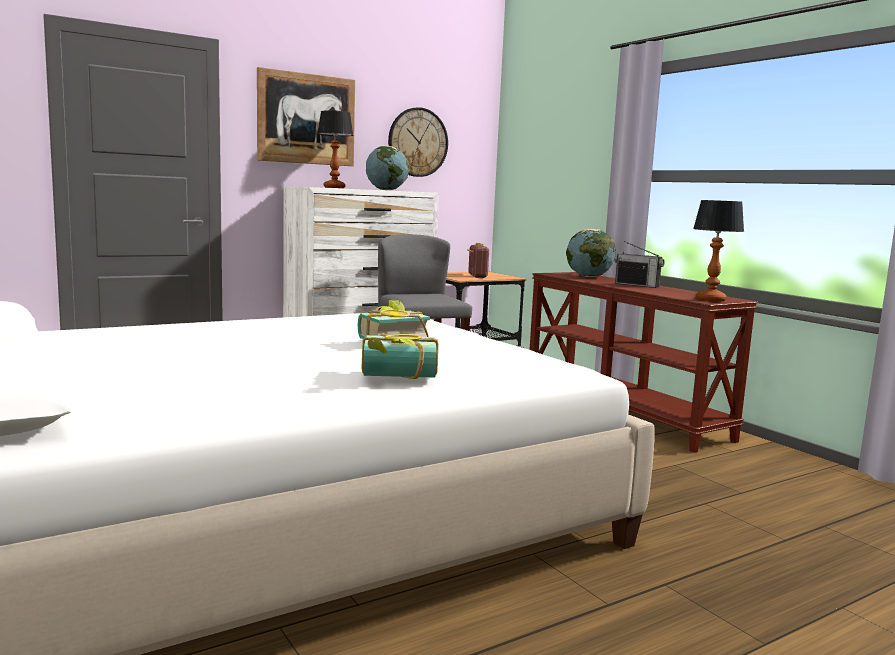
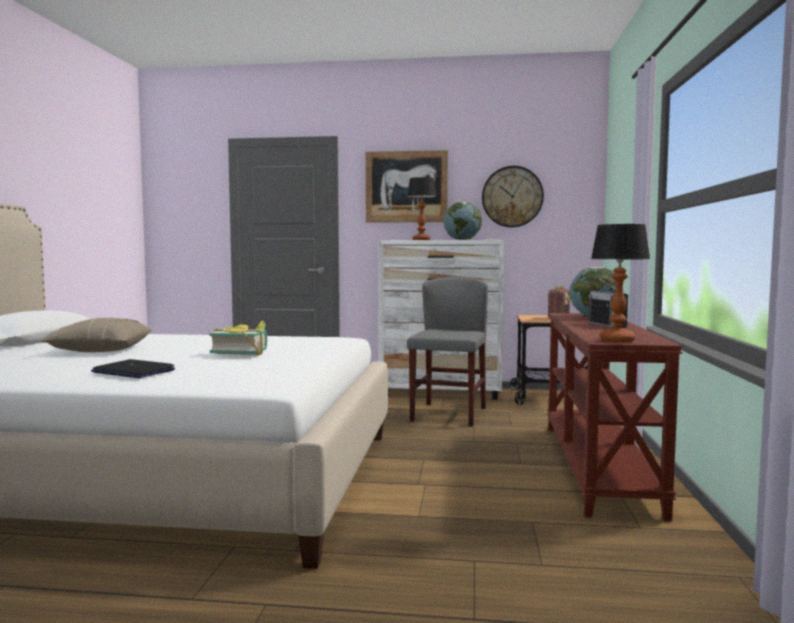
camera: 40 degrees right, 5 degrees down
book [361,333,439,379] -> laptop [91,359,175,378]
none -> beige pillow [41,318,152,352]

